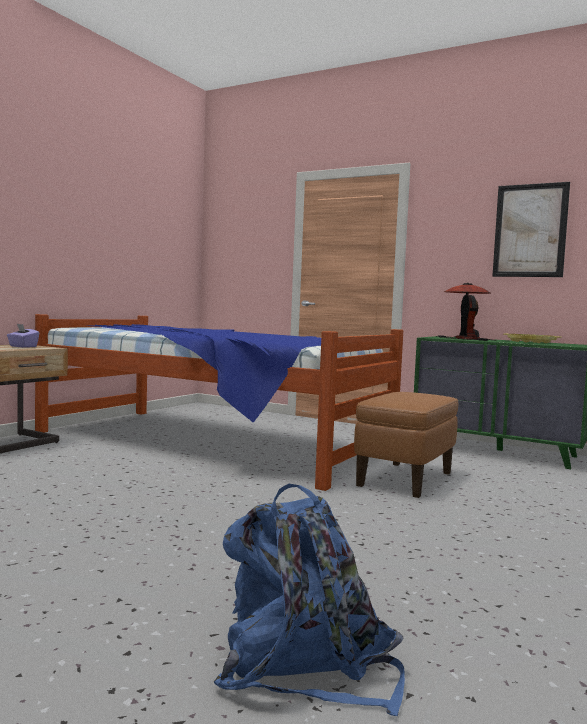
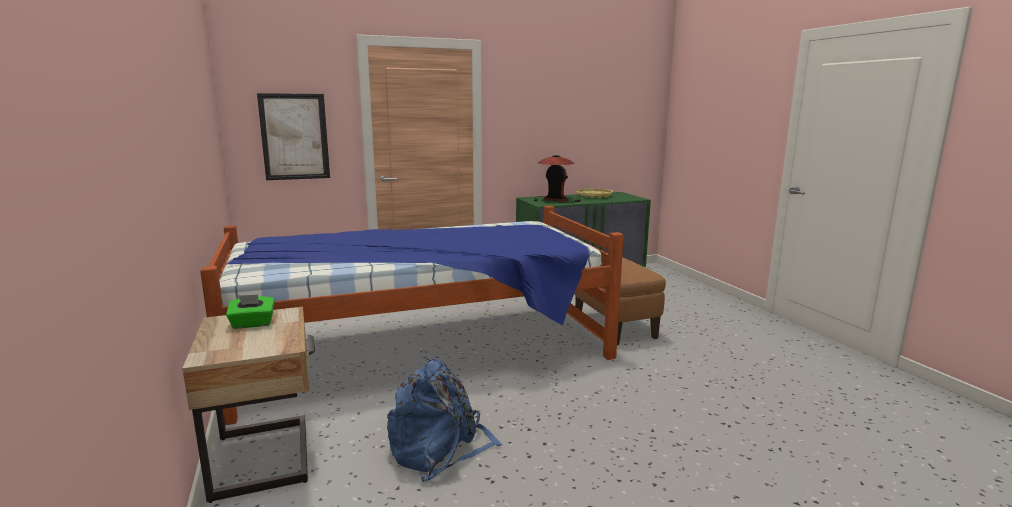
camera: 50 degrees left, 10 degrees up
purple tissue box [7,324,39,348] -> green tissue box [226,294,275,329]
blue backpack [214,484,405,716] -> blue backpack moved to [387,359,503,482]
picture [492,182,570,277] -> picture moved to [257,93,330,180]

